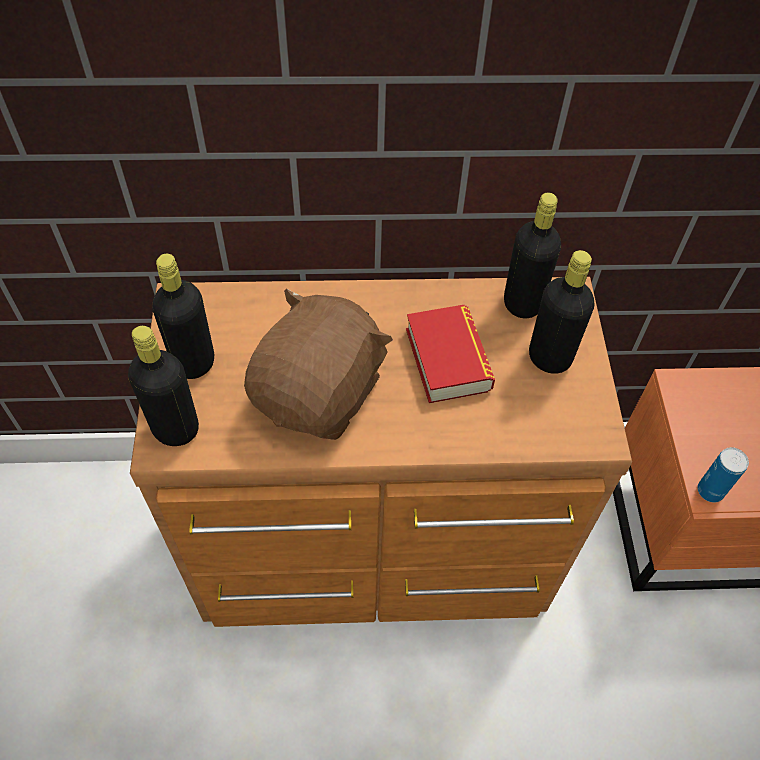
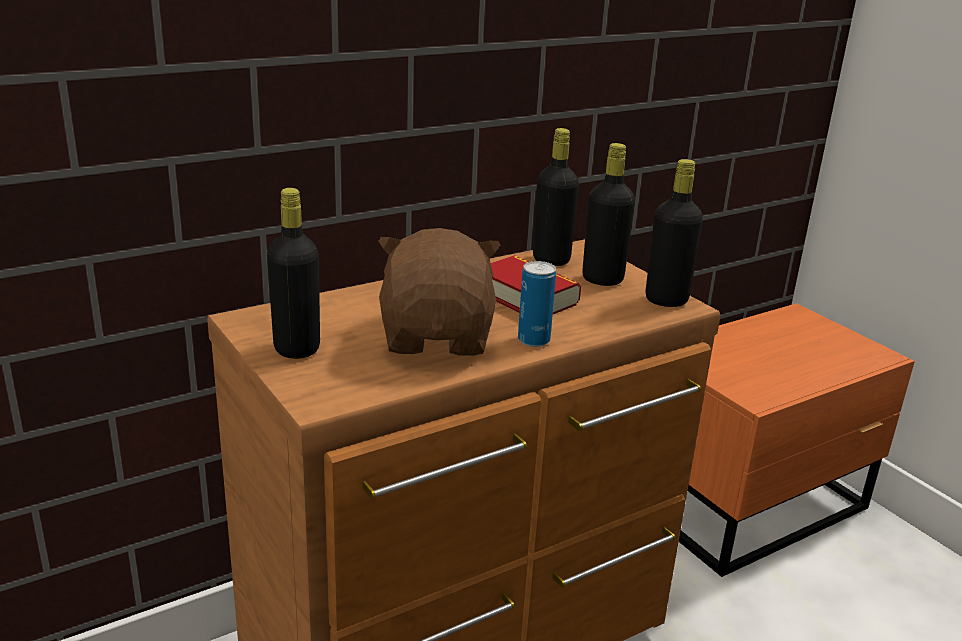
camera: 30 degrees left, 30 degrees down
black bottle [128,326,199,446] -> black bottle moved to [646,159,703,307]
can [697,447,749,503] -> can moved to [518,261,556,347]

